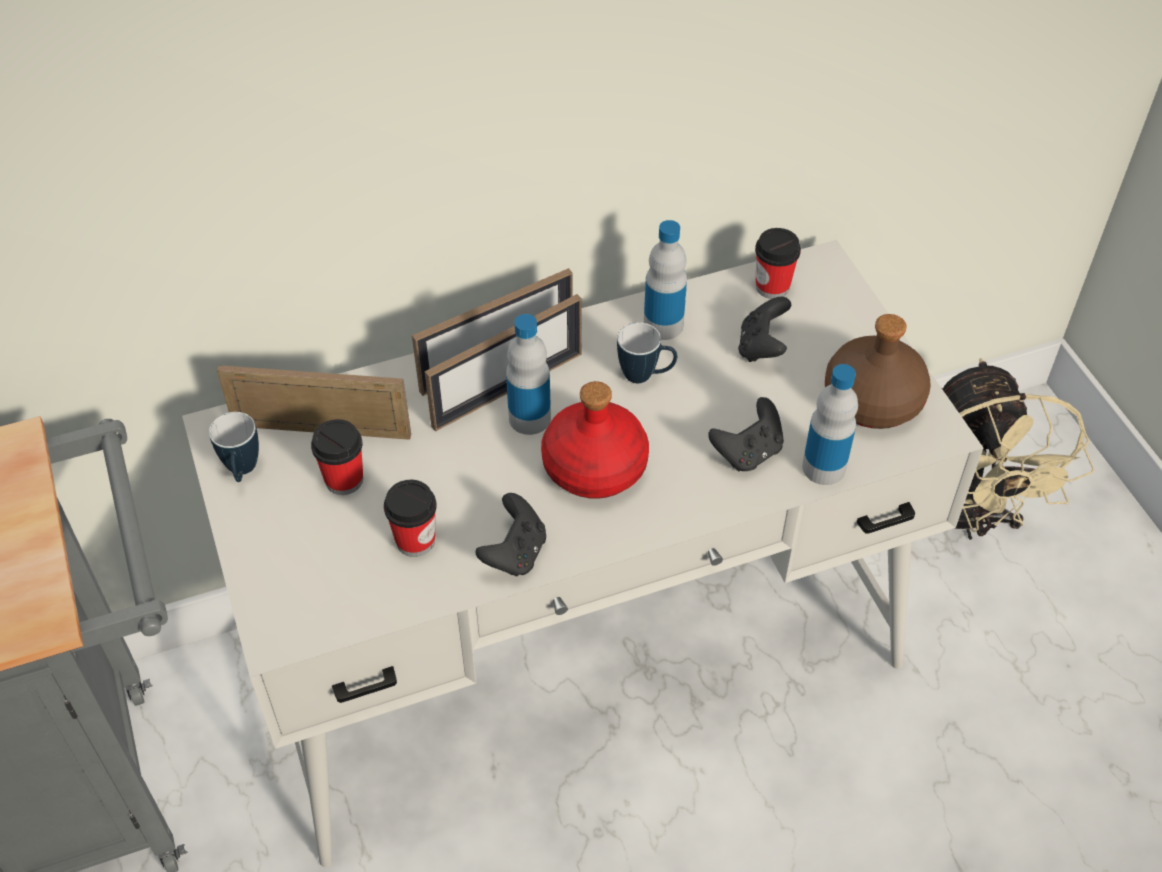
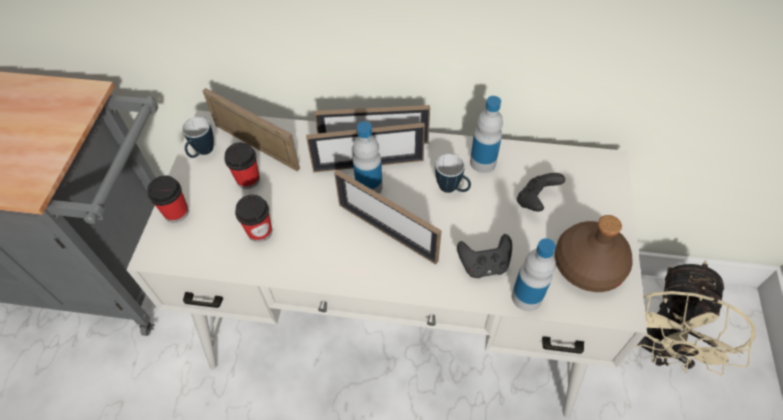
camera: 30 degrees right, 5 degrees up
black game controller [475,493,546,576] -> none
red bottle [541,381,649,499] -> picture frame [334,169,442,264]
cup [755,228,801,299] -> cup moved to [147,176,189,223]

